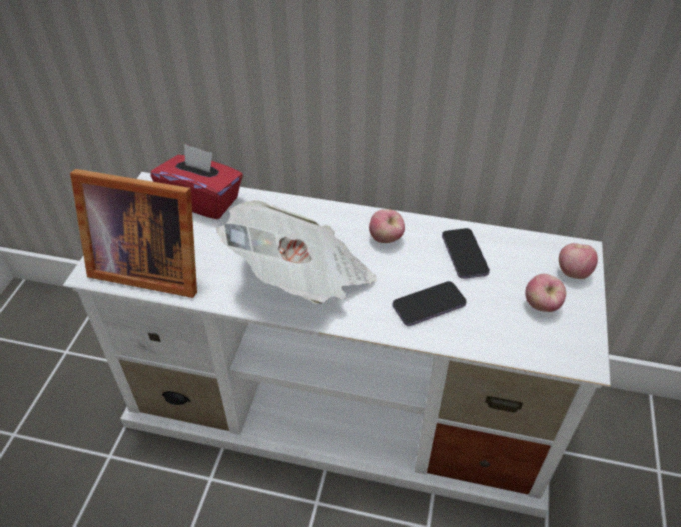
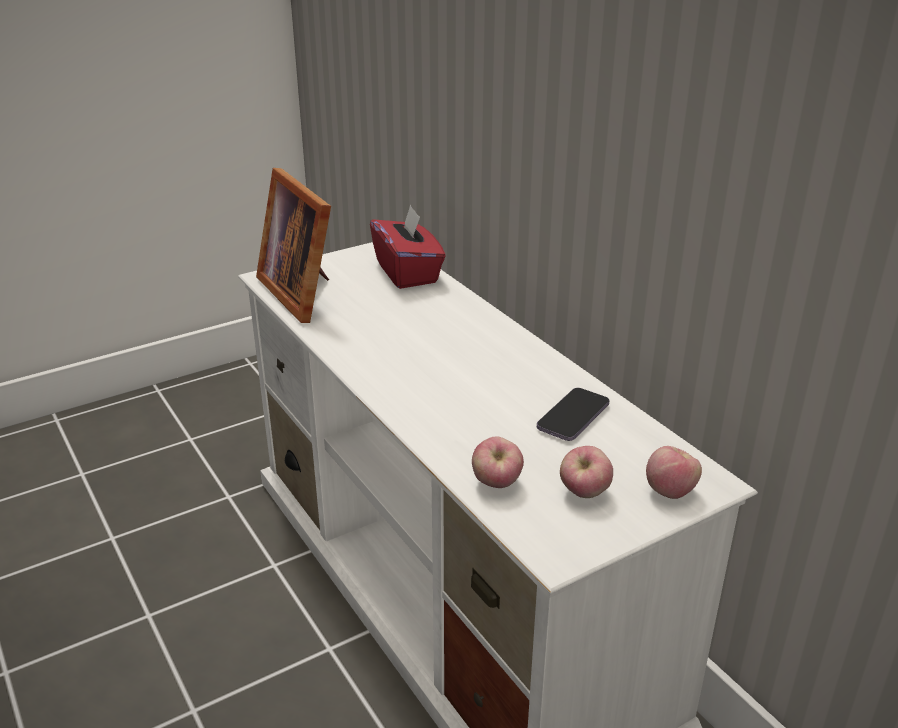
camera: 45 degrees right, 15 degrees down
newspaper [216,201,376,304] -> none
apple [369,209,405,243] -> apple moved to [472,436,524,488]
phone [393,281,467,326] -> none

